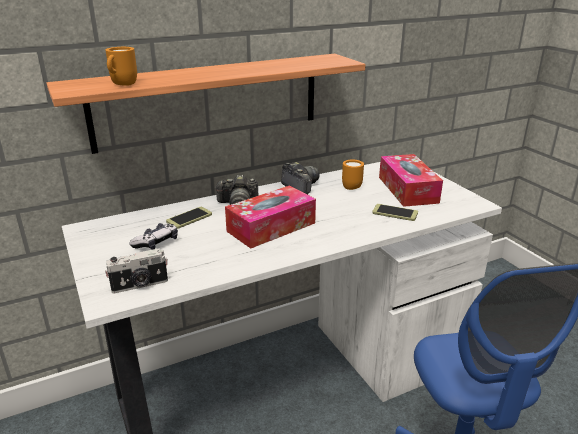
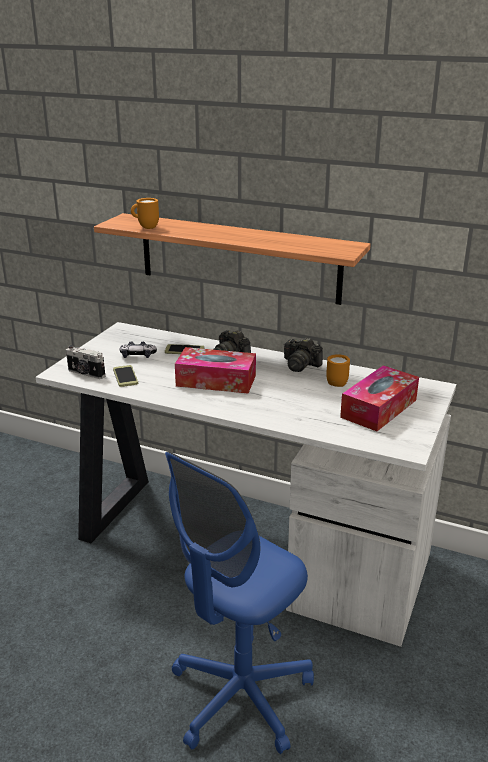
camera: 50 degrees right, 0 degrees up
camera [281,162,319,195] -> camera turned 105 degrees clockwise [284,337,323,372]
phone [372,204,418,221] -> phone moved to [113,365,138,387]

